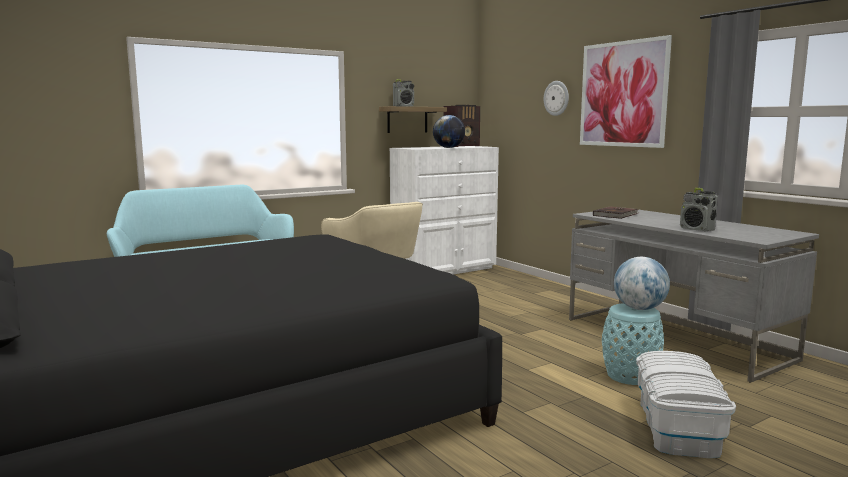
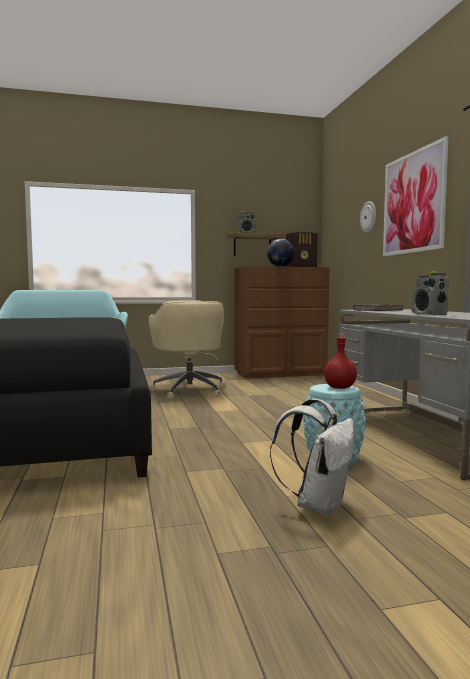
camera: 20 degrees right, 5 degrees down
white dresser [390,146,499,275] -> brown dresser [234,266,330,379]
globe [614,257,670,310] -> red bottle [324,333,357,389]
white storage box [636,351,736,458] -> white backpack [270,398,354,516]

